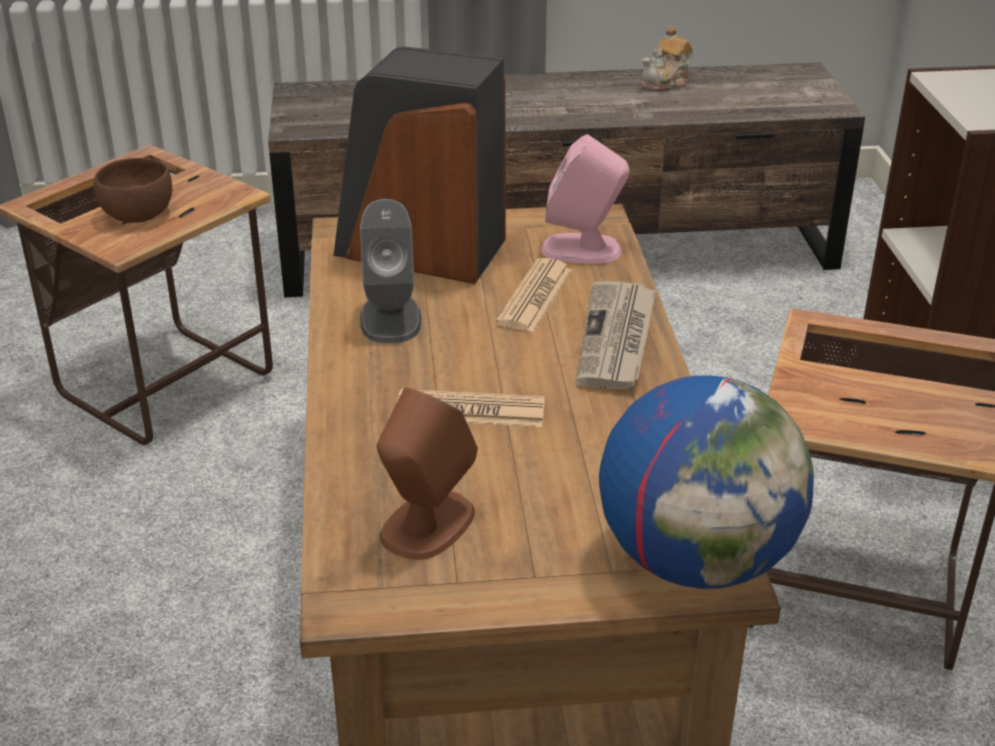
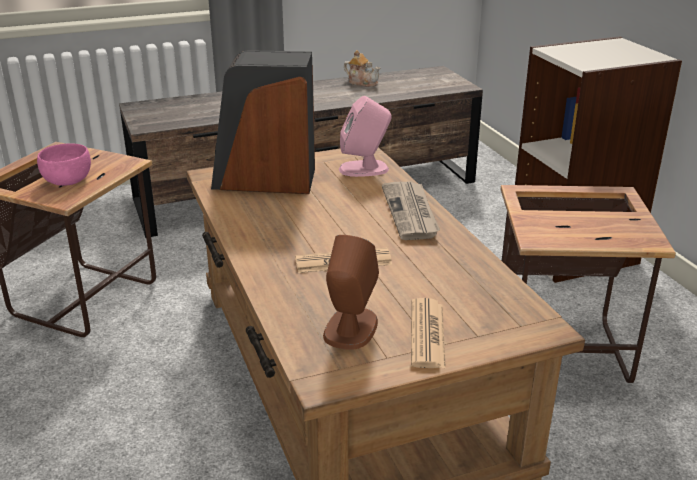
camera: 15 degrees left, 5 degrees down
brown bowl [94,158,172,223] -> pink bowl [37,143,91,186]
grey speaker [360,199,421,343] -> none
newspaper [496,258,572,332] -> newspaper moved to [411,298,446,369]
globe [599,375,814,589] -> none
teapot [642,26,693,91] -> teapot turned 90 degrees counterclockwise [344,50,380,87]

